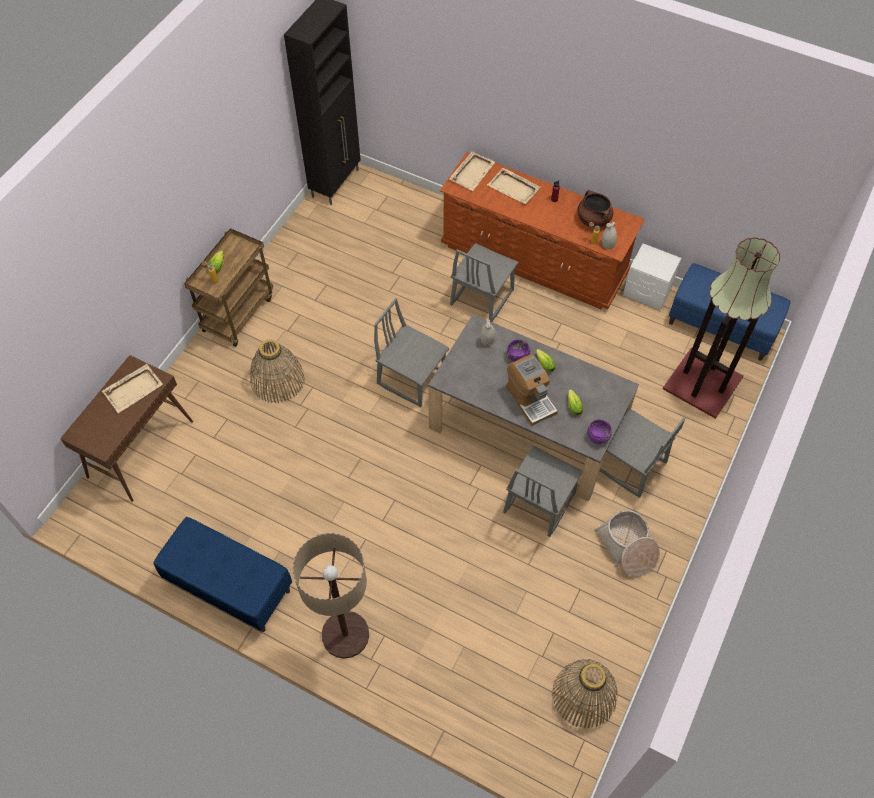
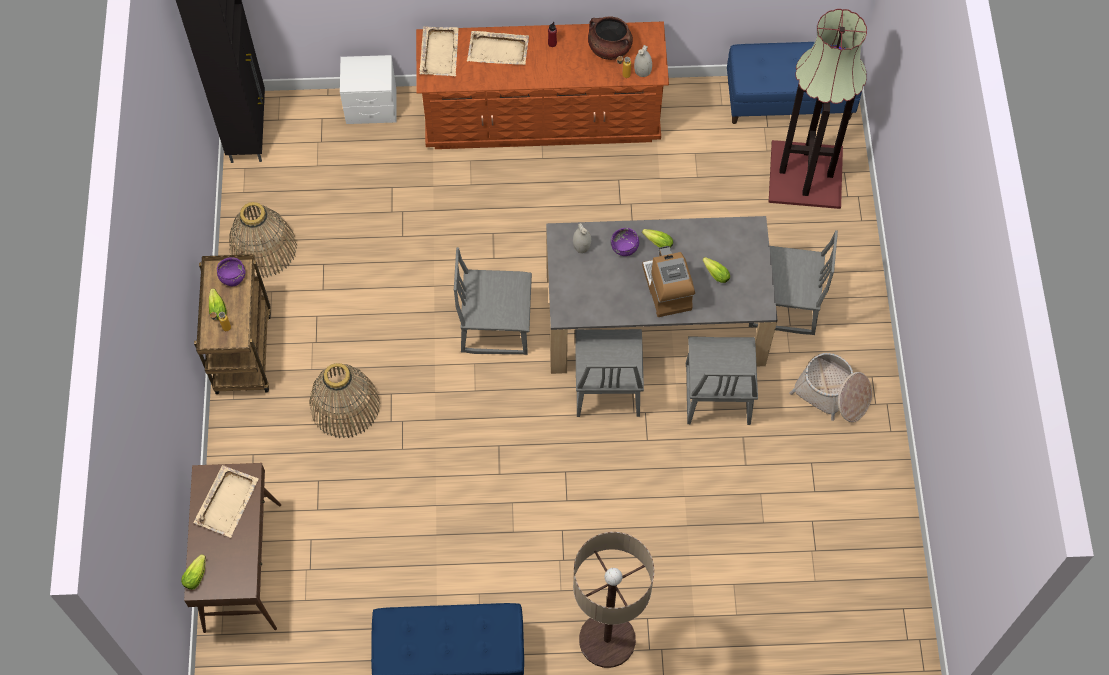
camera: 30 degrees left, 5 degrees up
grey chair [450,243,519,322] -> grey chair moved to [575,329,644,417]
coffee machine [506,354,558,426] -> coffee machine turned 135 degrees counterclockwise [642,246,695,317]
basket [552,659,618,728] -> basket moved to [229,202,297,278]
purple bowl [587,419,612,444] -> purple bowl moved to [217,257,246,286]
white nightstand [623,243,681,310] -> white nightstand moved to [340,55,397,124]
none -> lettuce [181,554,206,590]

